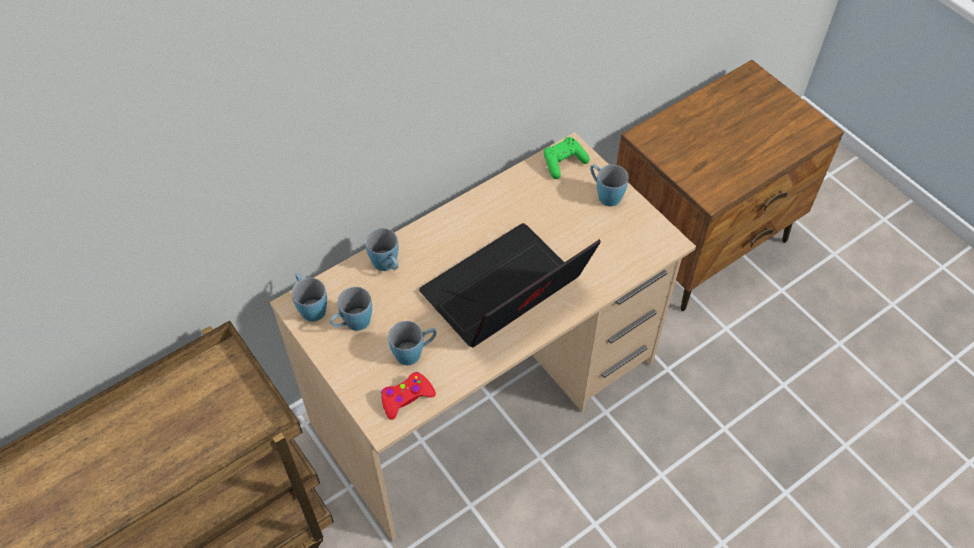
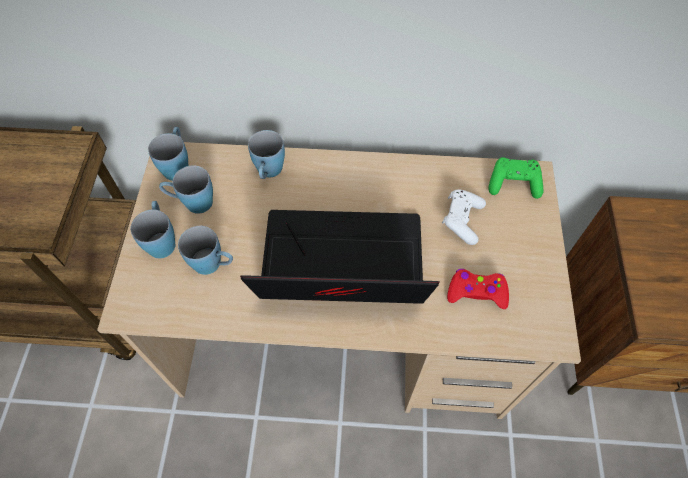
camera: 40 degrees right, 5 degrees up
red game controller [381,372,436,420] -> red game controller moved to [447,269,509,309]
blue mug [590,164,629,206] -> blue mug moved to [130,201,175,258]
none -> white game controller [442,189,486,245]

